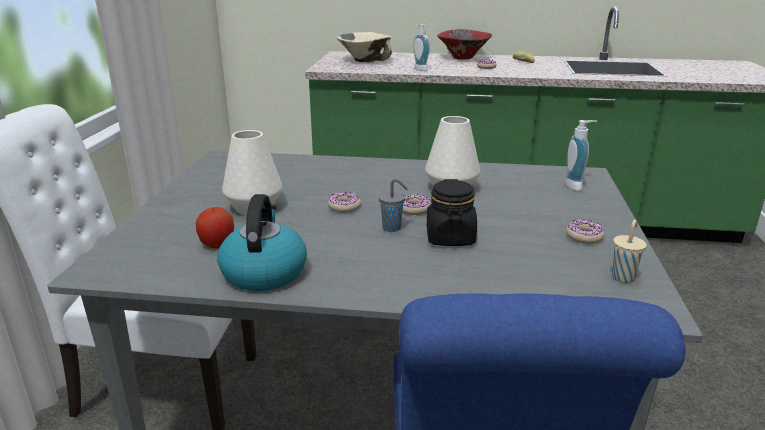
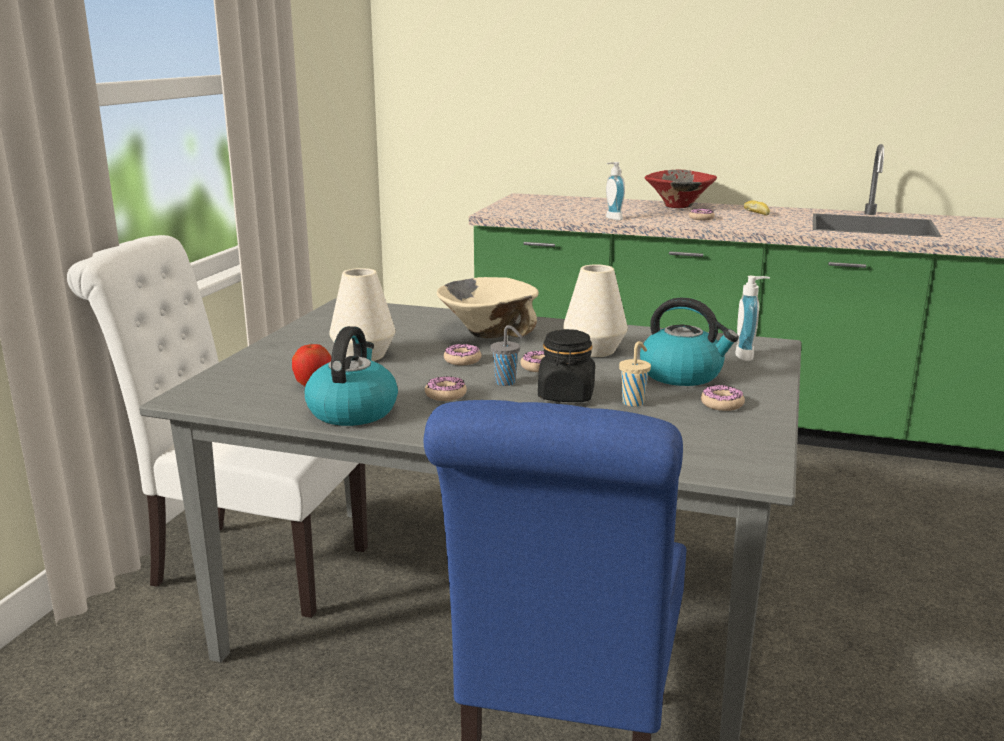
camera: 10 degrees right, 5 degrees down
beige bowl [337,32,392,62] -> beige bowl moved to [437,277,539,338]
beige cup [612,219,647,283] -> beige cup moved to [619,341,651,407]
none -> donut [425,376,467,401]
none -> kettle [640,298,739,386]

